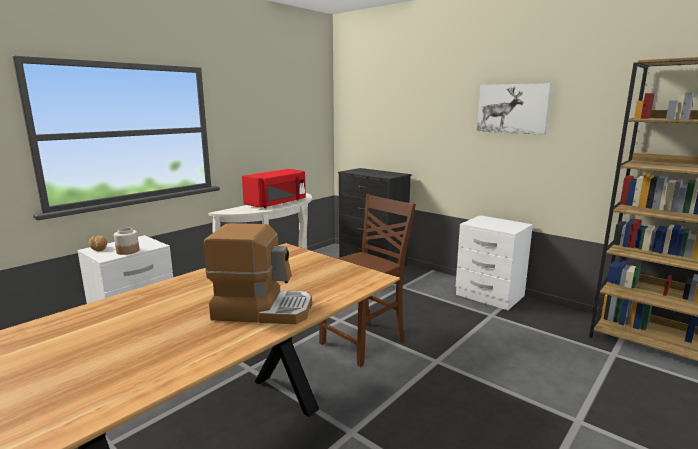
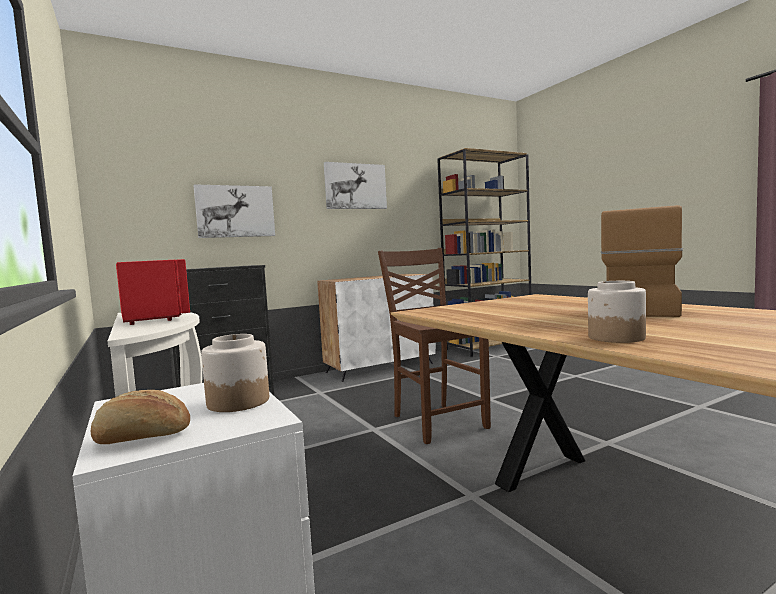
camera: 70 degrees left, 10 degrees down
white nightstand [456,215,533,310] -> white cabinet [318,274,436,382]
none -> picture [193,184,275,238]
none -> jar [588,281,646,343]

